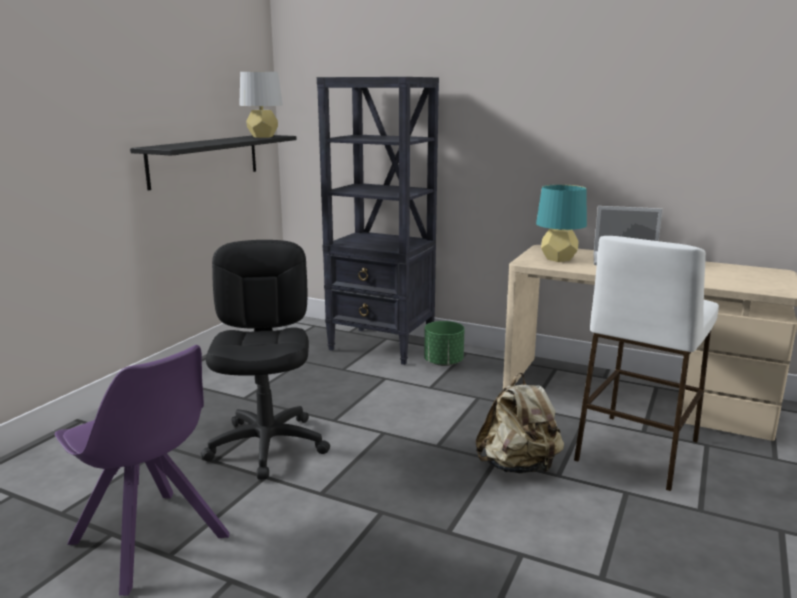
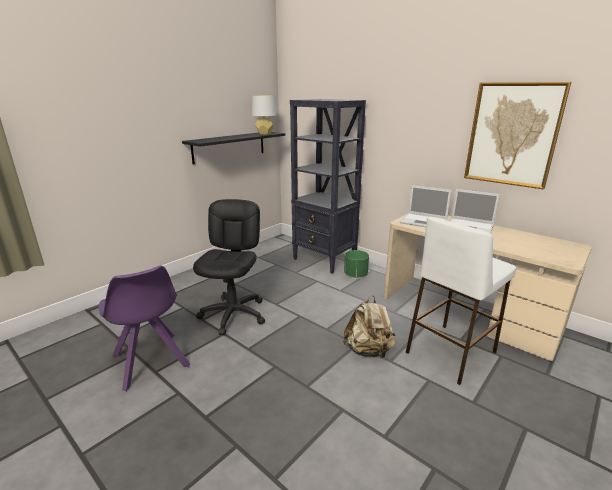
camera: 15 degrees right, 5 degrees up
turquoise table lamp [536,184,587,262] -> laptop [400,185,452,227]
none -> picture [464,82,571,189]

